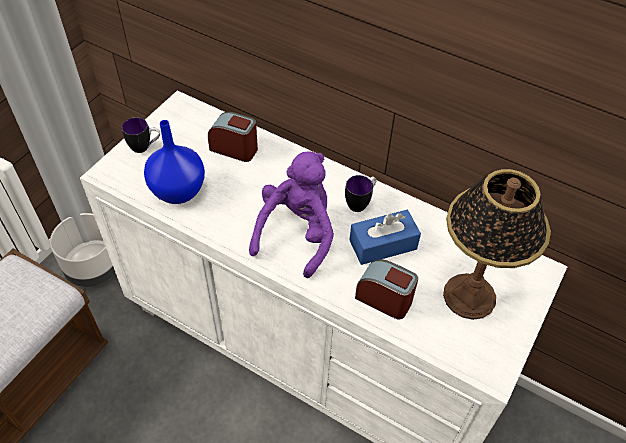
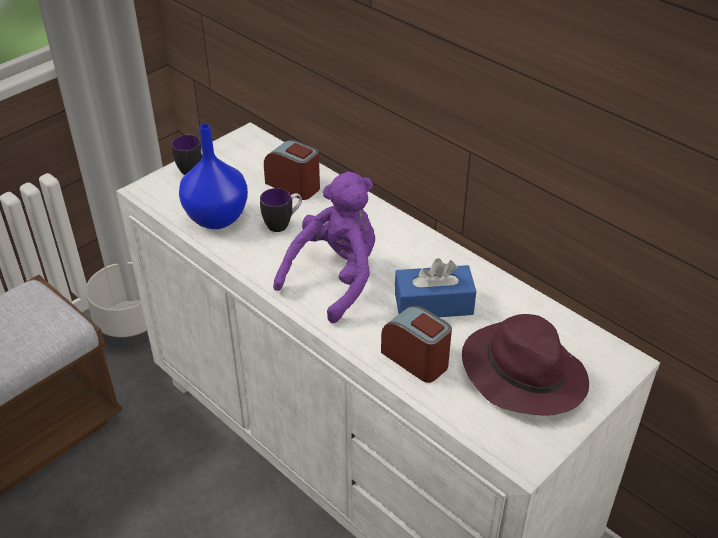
camera: 15 degrees right, 10 degrees down
mug [345,175,376,212] -> mug moved to [260,188,302,232]
table lamp [443,169,551,320] -> purple hat [462,314,589,416]

